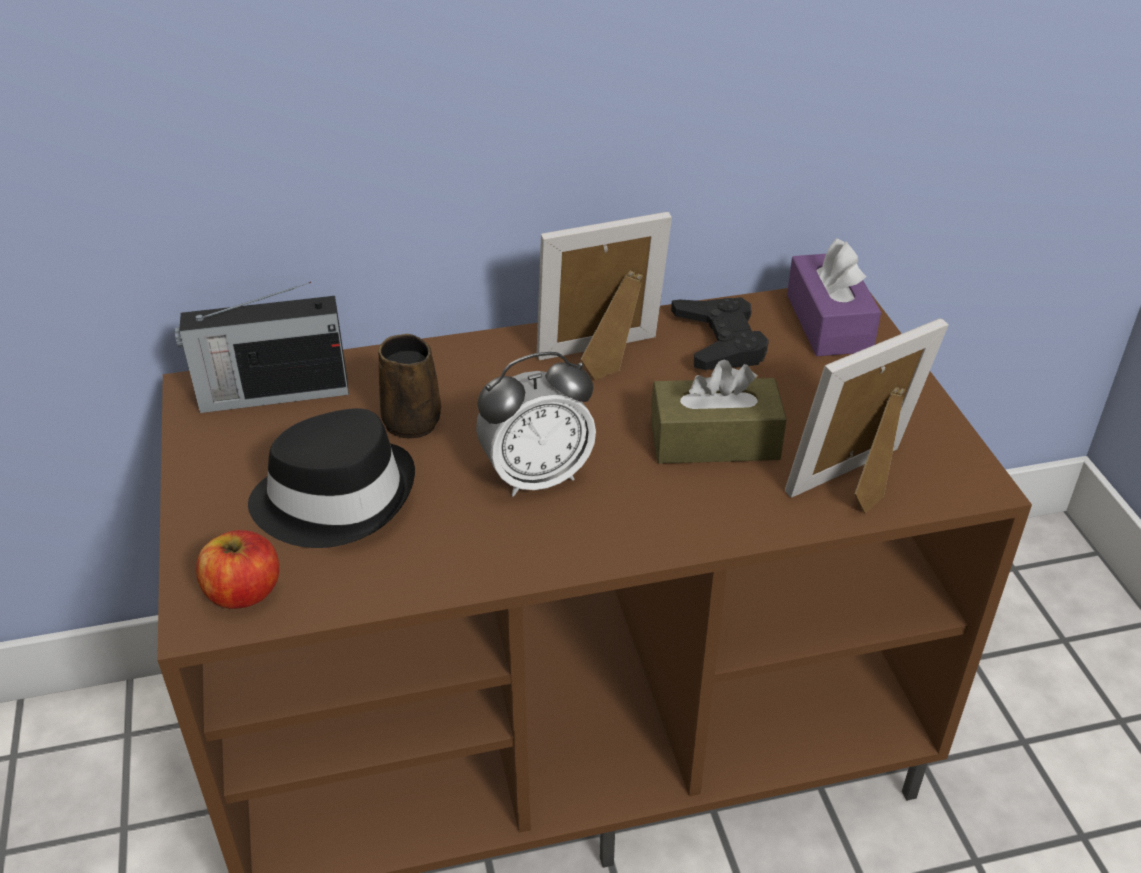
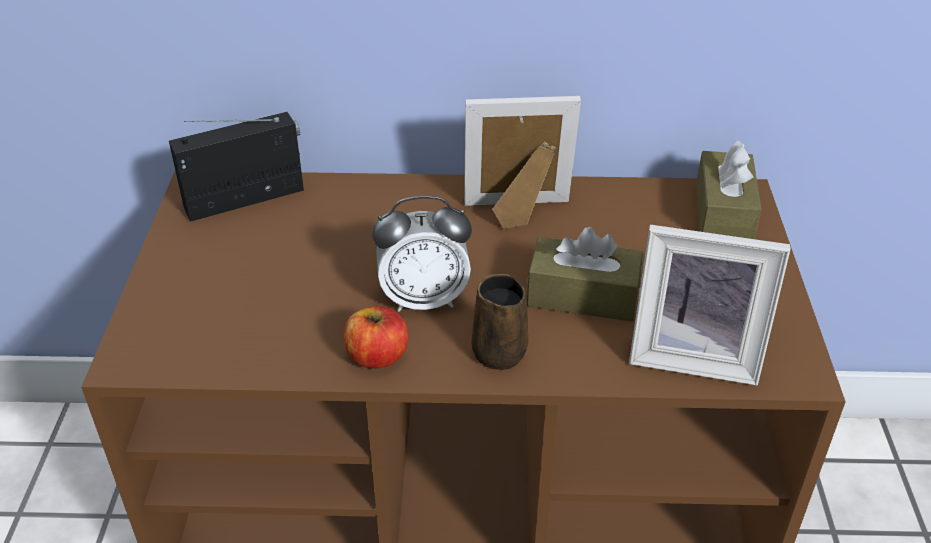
camera: 15 degrees right, 0 degrees up
radio [175,282,349,413] -> radio turned 150 degrees clockwise [169,112,304,222]
apple [196,530,279,609] -> apple moved to [343,306,408,369]
black hat [248,408,415,548] -> none
brown mug [378,334,441,438] -> brown mug moved to [472,274,528,370]
black game controller [671,297,769,370] -> none
picture frame [785,318,949,513] -> picture frame turned 150 degrees counterclockwise [629,225,791,385]
purple tissue box [787,238,881,356] -> brown tissue box [696,140,762,239]

